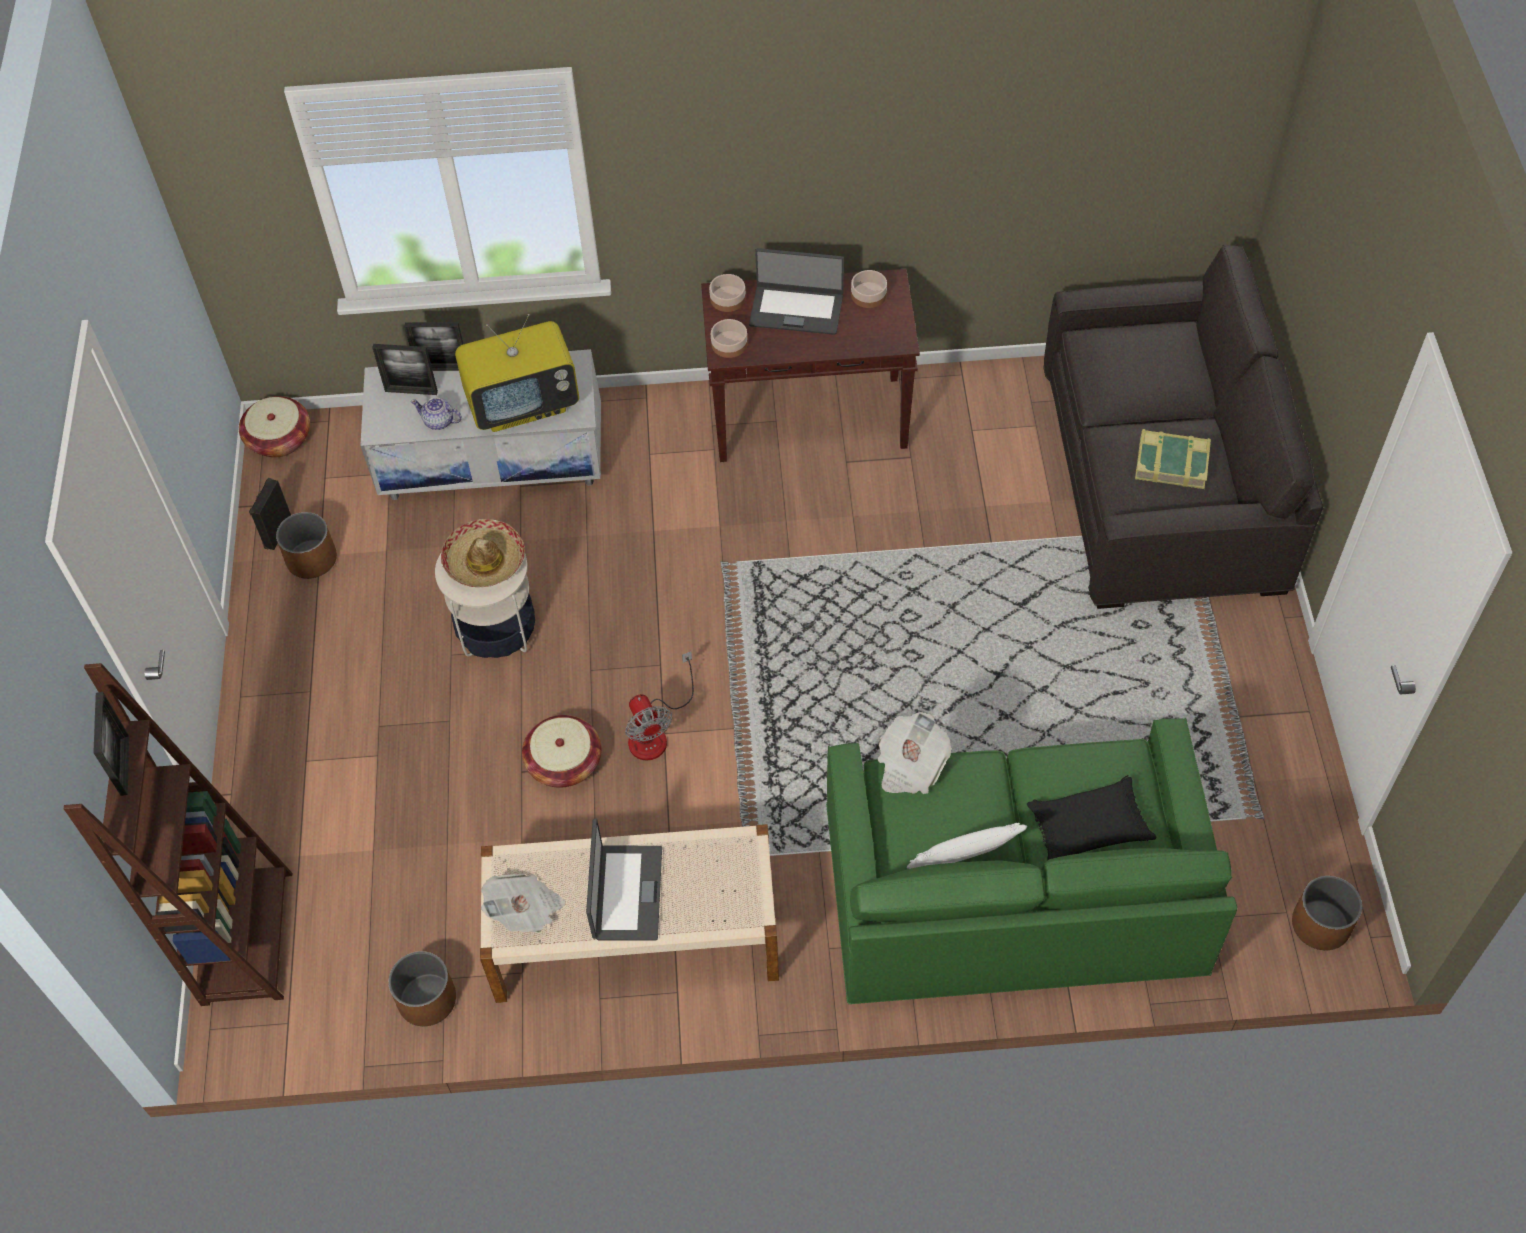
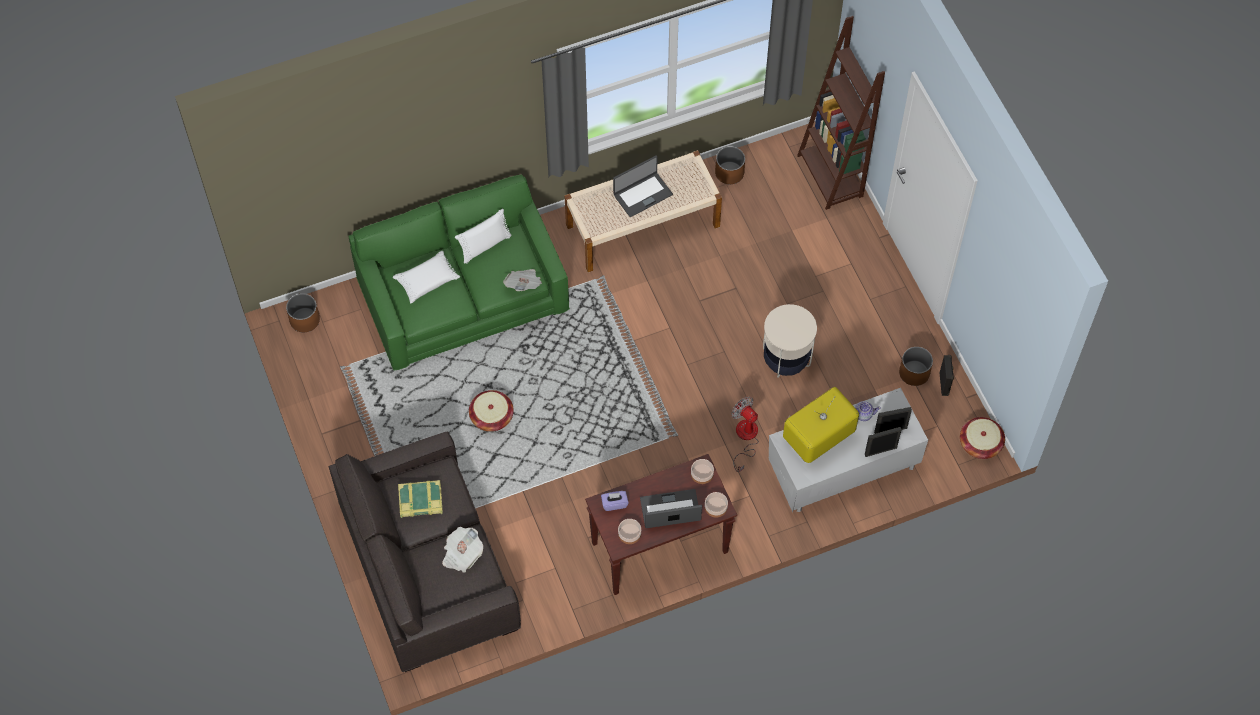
camera: 160 degrees right, 5 degrees up
picture frame [93,692,129,796] -> none
hat [441,519,525,587] -> none
newspaper [481,874,566,933] -> newspaper moved to [442,527,483,573]
basket [522,715,602,787] -> basket moved to [469,390,514,432]
laptop [586,818,662,941] -> laptop turned 105 degrees counterclockwise [613,155,673,217]
fan [625,651,694,761] -> fan moved to [731,397,759,472]
black pillow [1027,775,1156,861] -> white pillow [393,251,460,303]
none -> purple tissue box [601,491,629,511]

